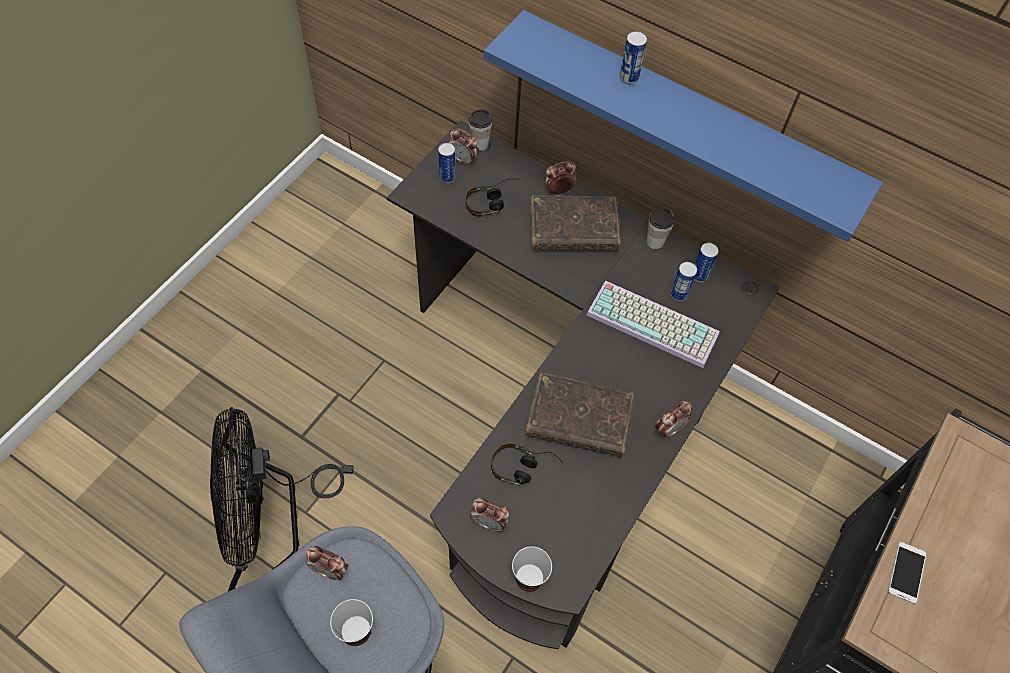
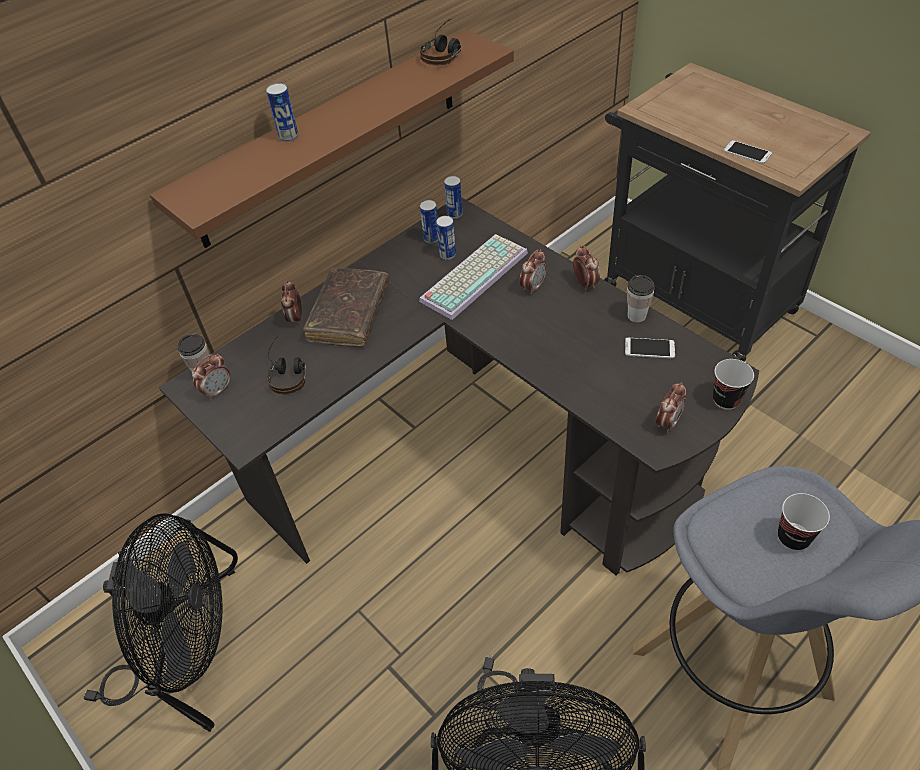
camera: 70 degrees left, 10 degrees down
alarm clock [306,546,348,581] -> alarm clock moved to [519,249,547,295]
can [438,143,455,184] -> can moved to [444,176,463,219]
blue shelf [484,10,883,242] -> brown shelf [150,29,514,248]
headphones [491,443,563,485] -> headphones moved to [420,19,461,65]
brown book [526,372,635,457] -> none
cup [646,208,675,249] -> cup moved to [627,275,655,322]
none -> black fan [82,513,238,732]
none -> phone [625,338,675,358]

